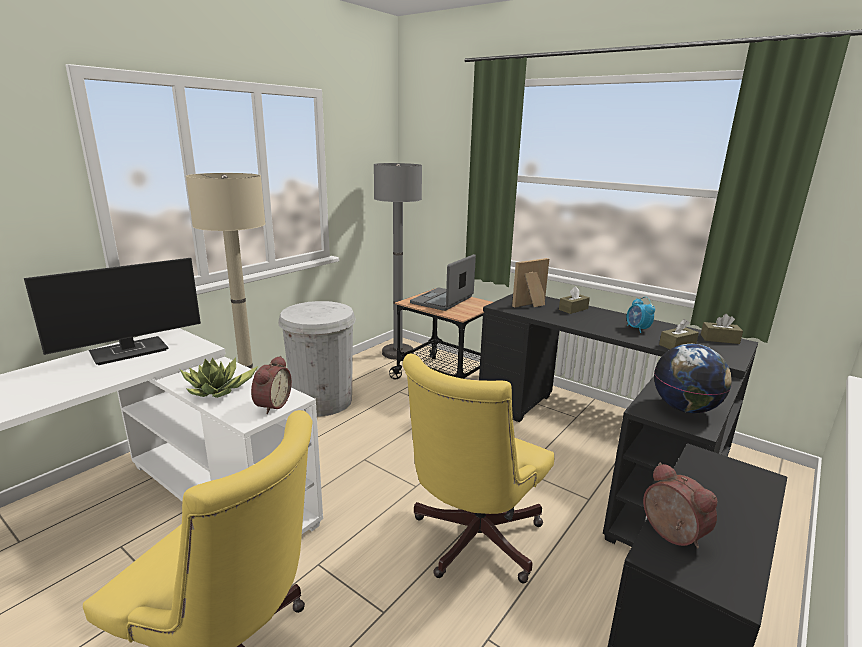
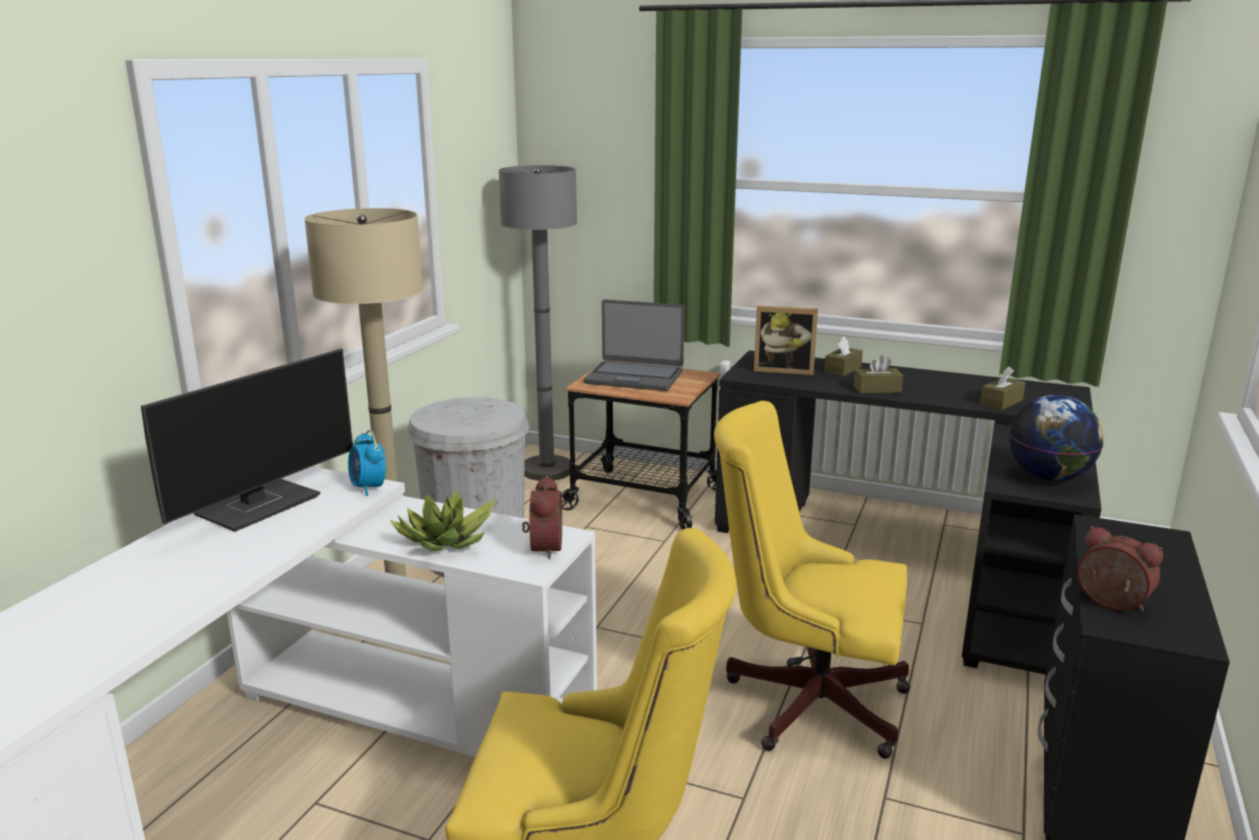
camera: 15 degrees left, 0 degrees up
yellow office chair [403,354,554,583] -> yellow office chair turned 90 degrees clockwise [714,401,910,759]
laptop [410,254,476,311] -> laptop turned 90 degrees counterclockwise [584,299,685,391]
picture frame [512,258,549,308] -> picture frame turned 120 degrees counterclockwise [754,305,818,375]
alarm clock [627,297,655,333] -> alarm clock moved to [348,430,386,496]
brown tissue box [701,314,743,344] -> brown tissue box moved to [853,355,903,394]

